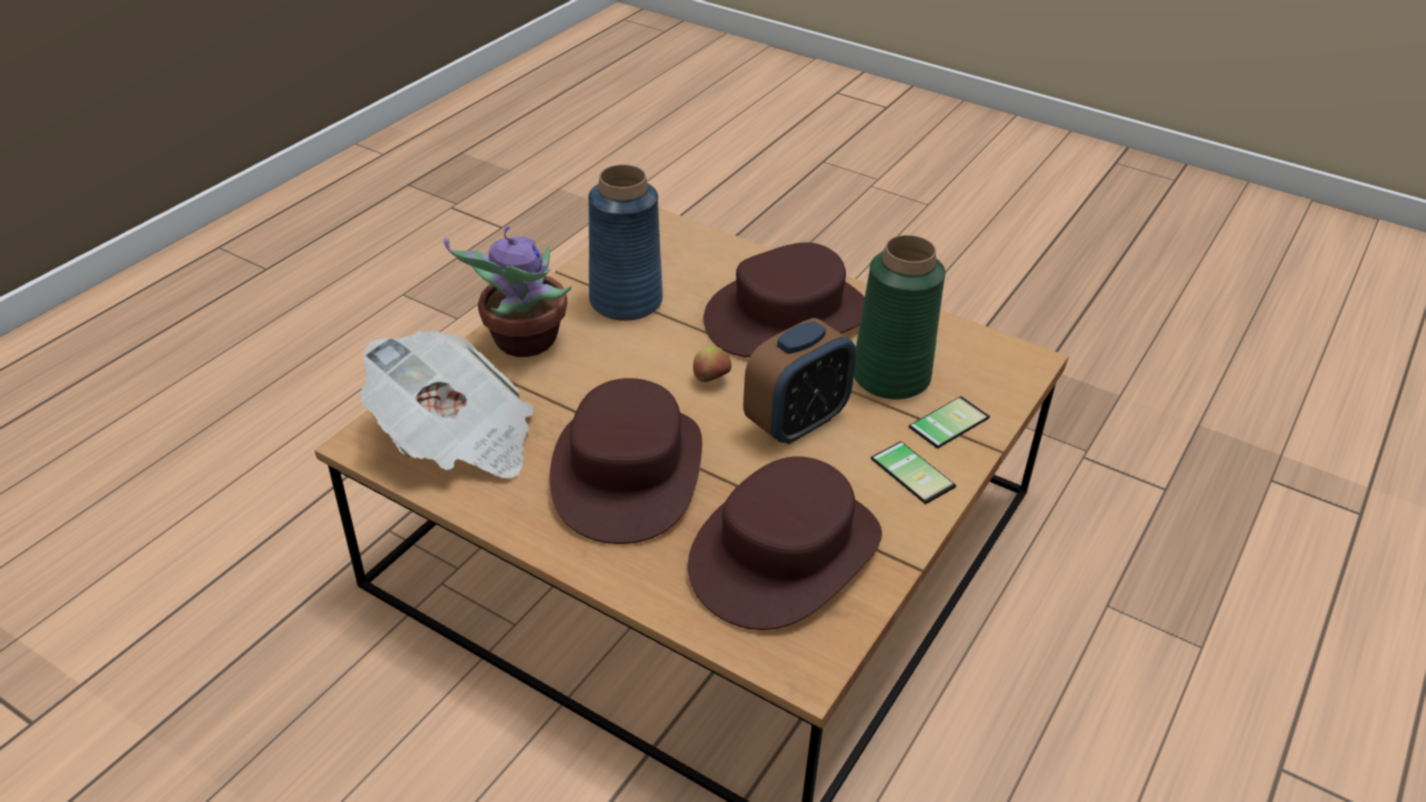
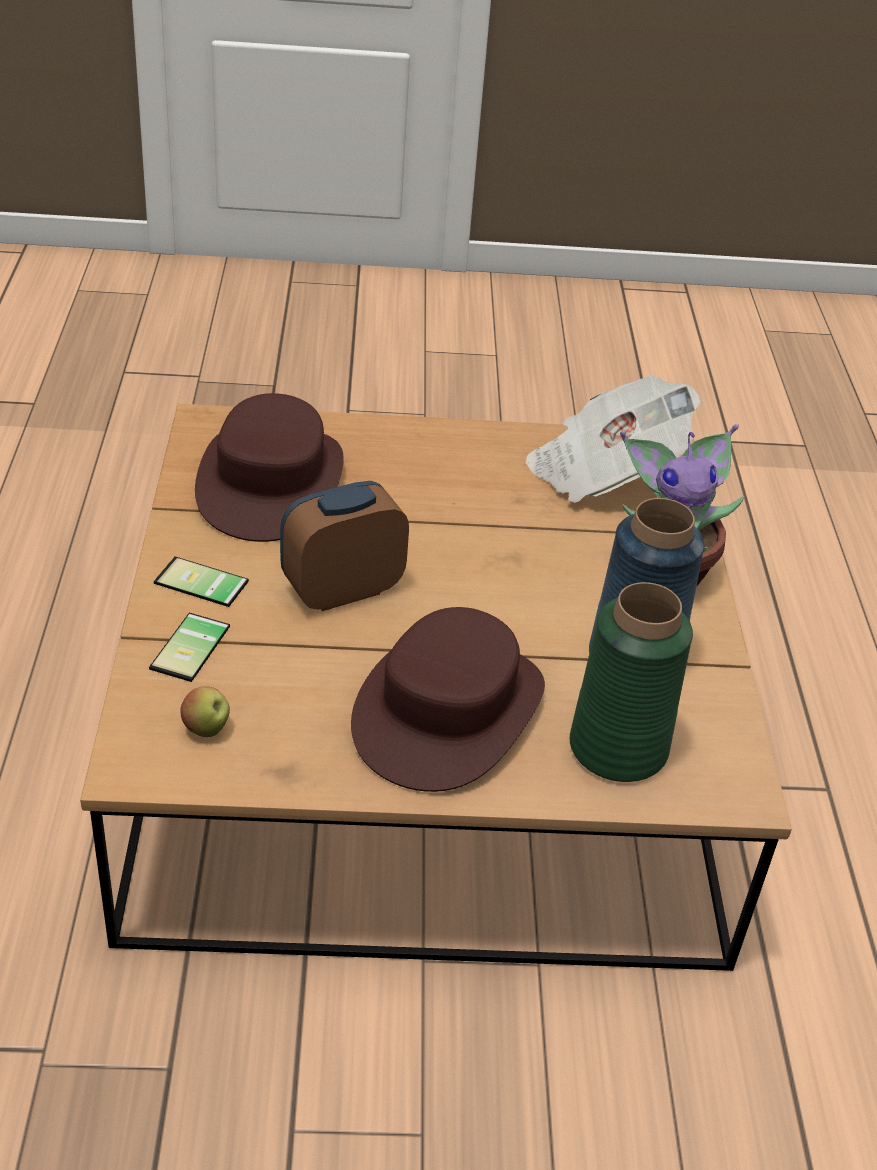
camera: 145 degrees right, 0 degrees up
brown hat [550,378,702,544] -> none
apple [693,346,731,382] -> apple moved to [180,686,230,737]
alarm clock [743,318,856,445] -> alarm clock turned 45 degrees clockwise [280,481,409,611]
green vase [854,235,945,399] -> green vase moved to [570,582,693,782]

